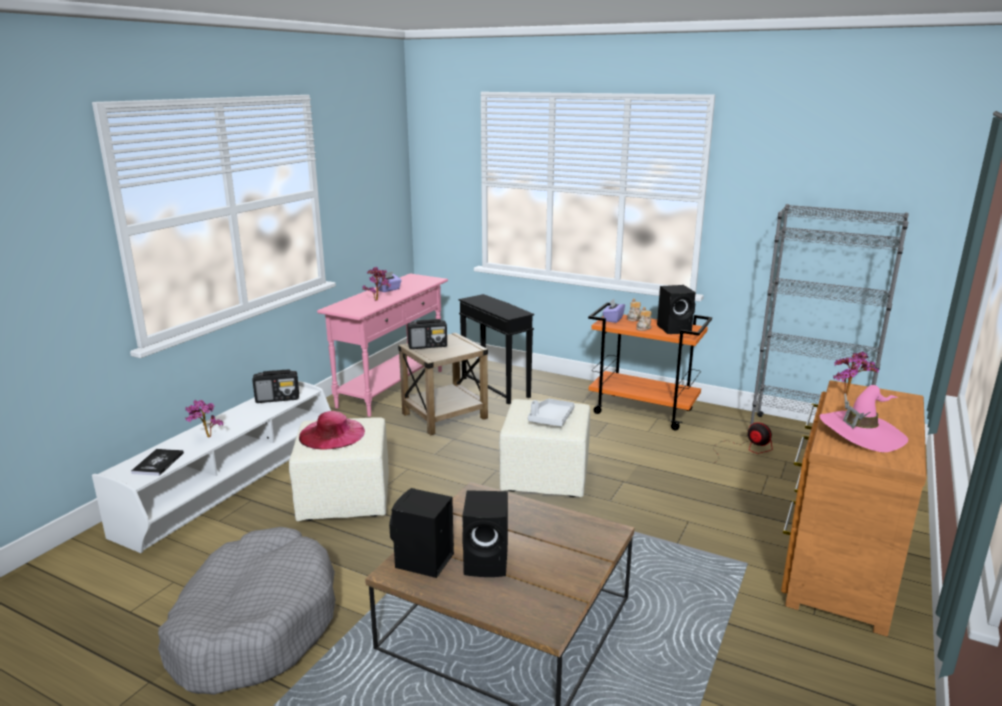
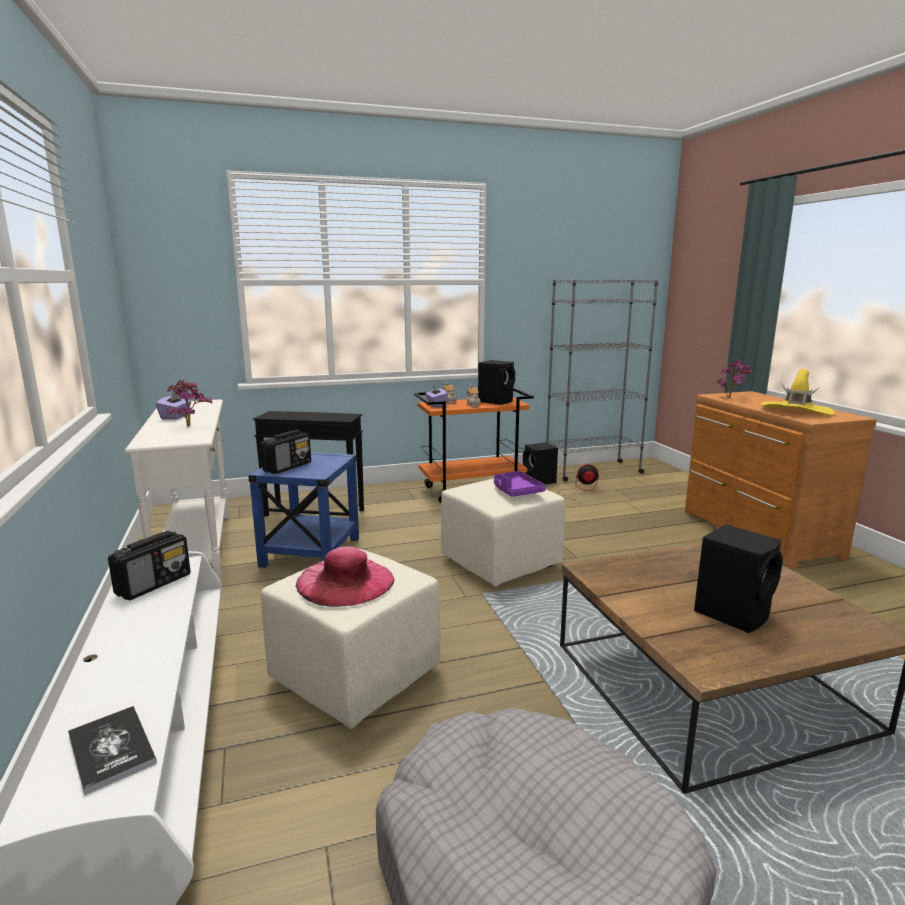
camera: 45 degrees left, 5 degrees down
potted plant [185,400,223,438] -> none
pink console table [317,274,448,417] -> white console table [125,399,229,584]
black speaker [389,488,454,578] -> black speaker moved to [523,442,558,485]
beige side table [398,333,488,435] -> blue side table [248,452,359,568]
grey tray [528,399,575,426] -> purple tray [494,471,546,497]
pink hat [820,385,908,452] -> yellow hat [761,369,835,415]

